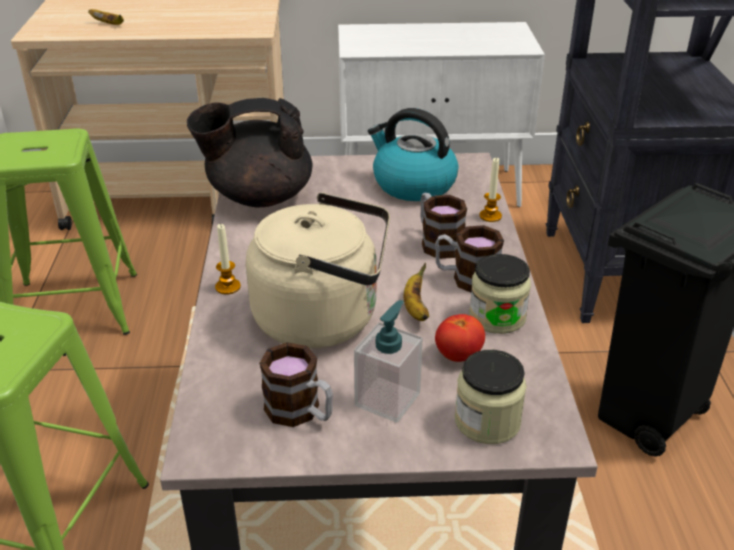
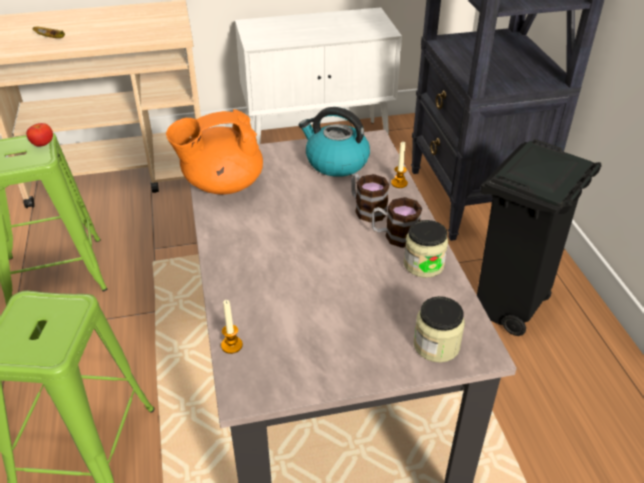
camera: 10 degrees left, 5 degrees up
black teapot [187,98,312,207] -> orange teapot [166,109,263,195]
candle [215,223,241,295] -> candle moved to [221,300,243,354]
beige kettle [246,193,390,349] -> none
mug [259,342,333,427] -> none
soap dispenser [354,300,423,423] -> none
banana [404,263,429,321] -> none
tomato [435,314,485,362] -> tomato moved to [26,123,53,147]

